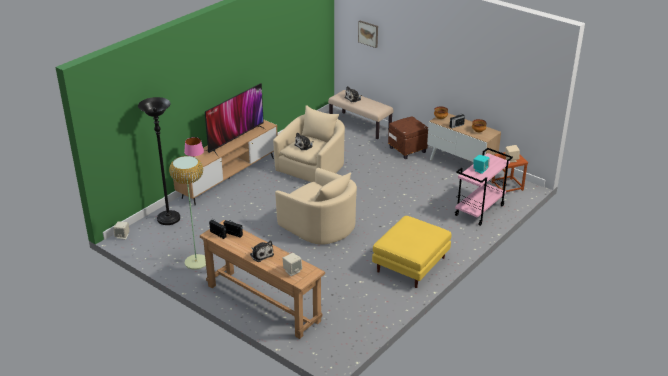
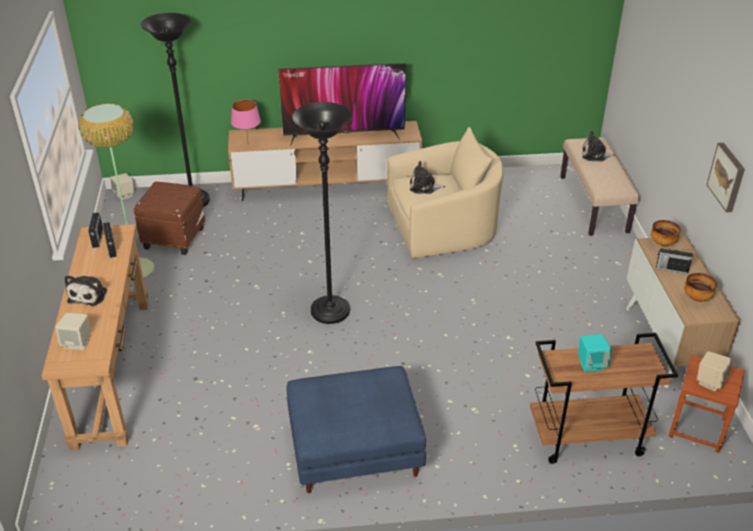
camera: 45 degrees right, 5 degrees up
beige armchair [275,168,357,245] -> black floor lamp [292,102,352,324]
picture [358,21,378,48] -> picture moved to [706,143,745,212]
yellow ottoman [372,216,451,288] -> blue ottoman [287,366,426,493]
brown ottoman [388,116,428,159] -> brown ottoman moved to [134,182,205,255]
pink cart [455,148,513,226] -> brown cart [530,333,678,464]

